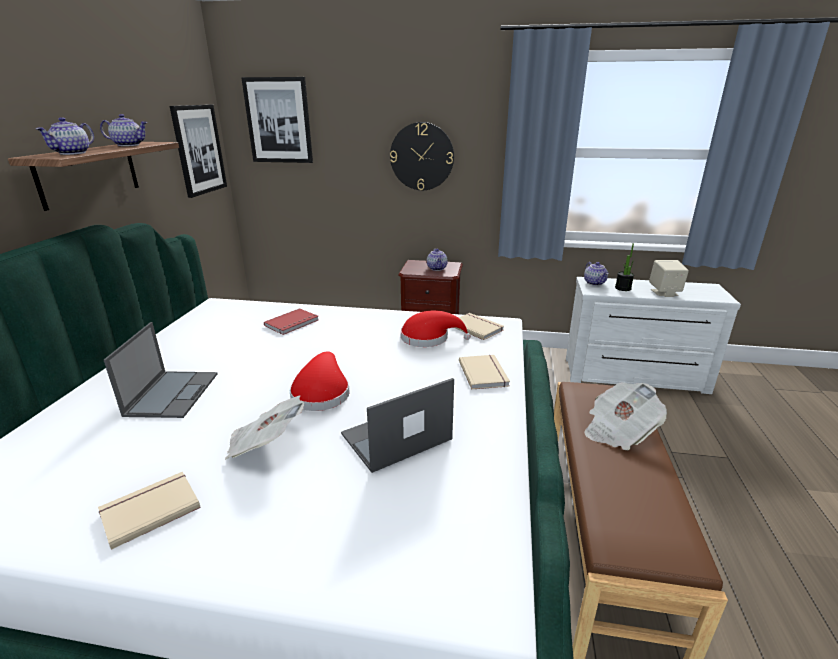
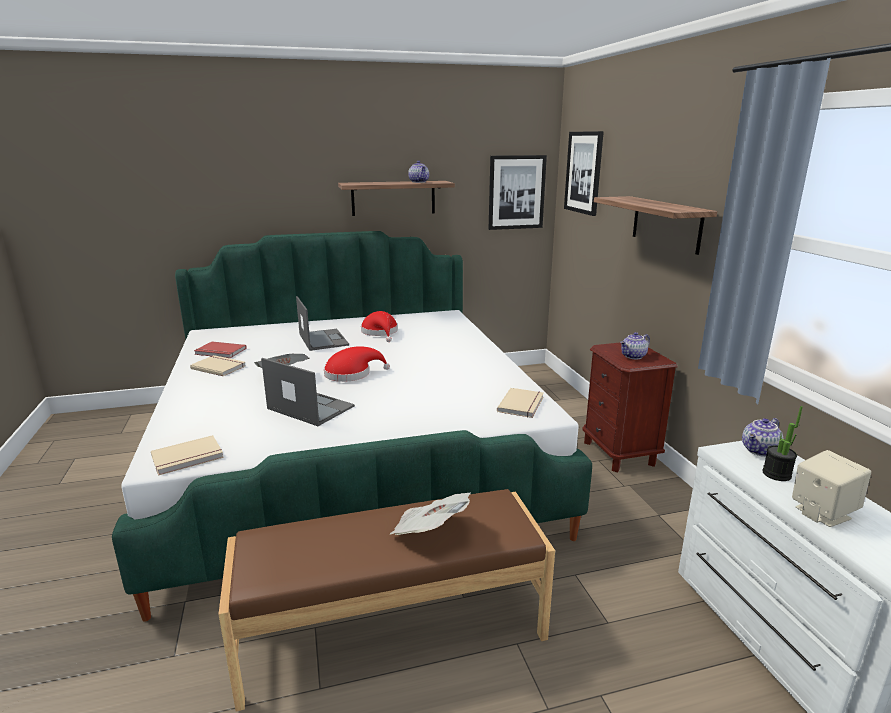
camera: 65 degrees right, 5 degrees down
teapot [36,117,94,155] -> none
laptop [104,322,217,418] -> laptop turned 90 degrees counterclockwise [296,296,349,351]
red book [264,308,319,335] -> red book moved to [194,341,247,358]
wall clock [390,122,454,190] -> shelf [594,196,717,255]
red hat [401,310,471,347] -> red hat moved to [361,311,398,342]
beige book [459,355,510,389] -> beige book moved to [151,435,224,476]

